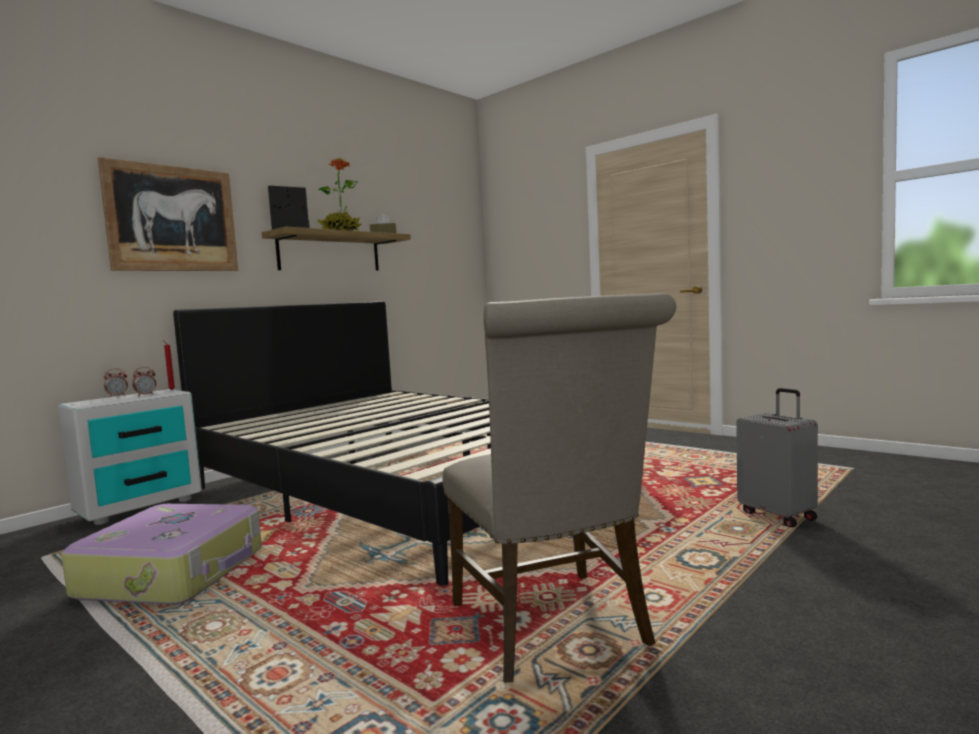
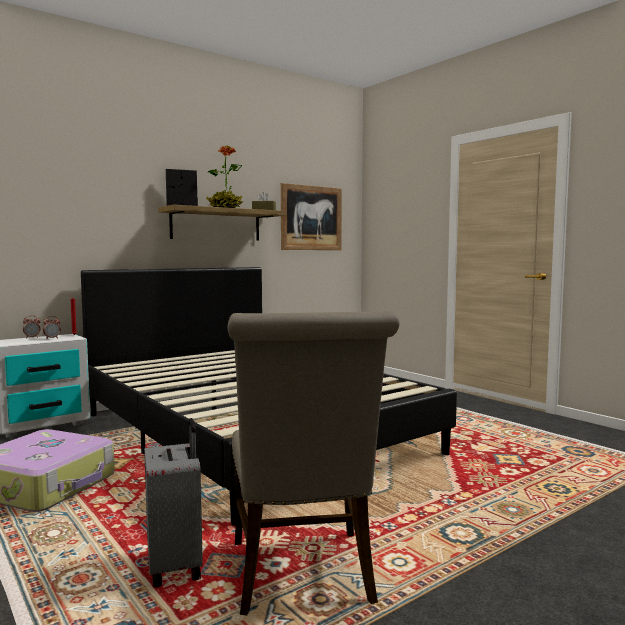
camera: 10 degrees right, 0 degrees up
picture [98,157,238,271] -> picture moved to [281,183,342,250]
grey suitcase [736,388,818,527] -> grey suitcase moved to [144,418,203,588]

